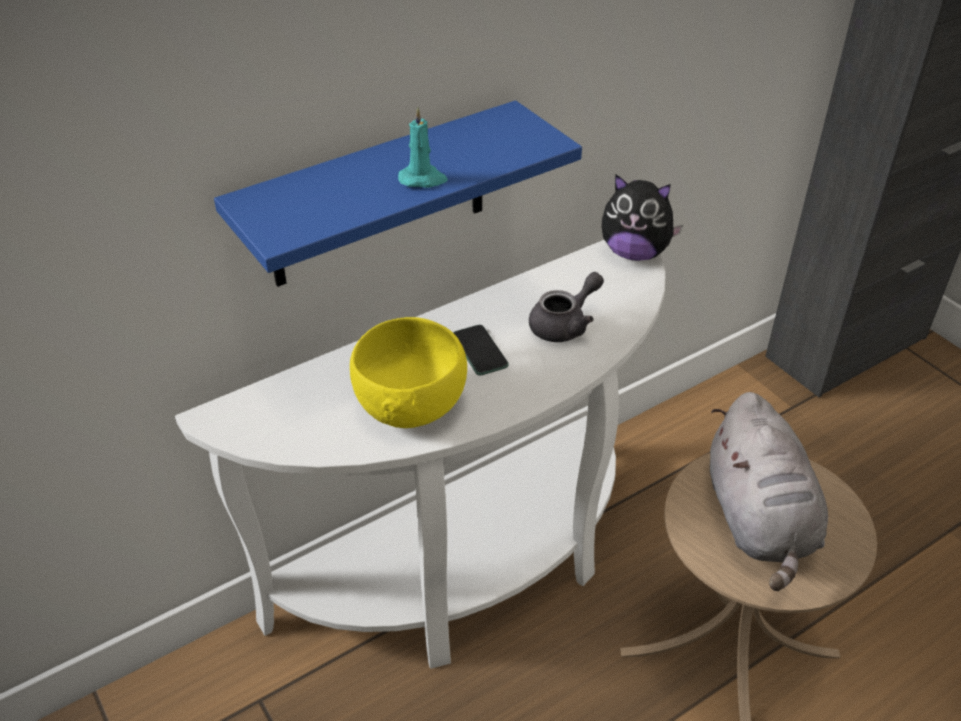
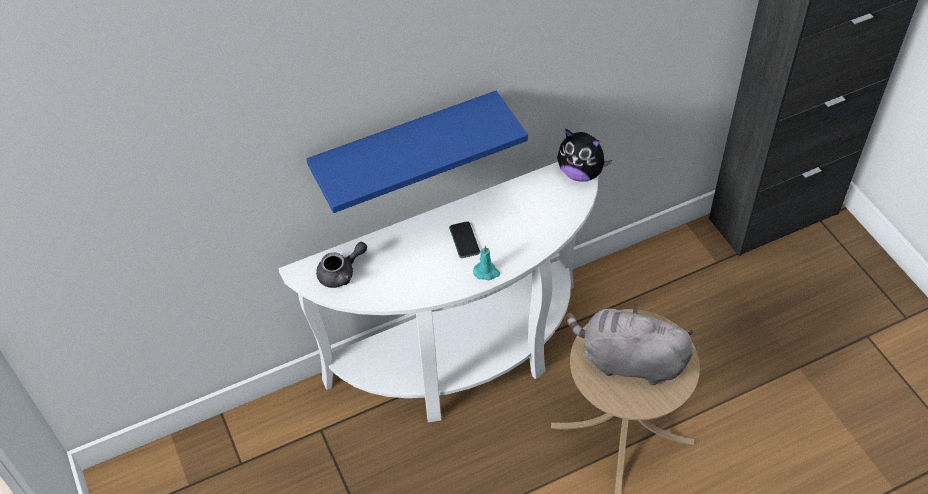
camera: 10 degrees right, 10 degrees up
yellow bowl [350,317,467,428] -> none
turquoise candle [398,107,448,188] -> turquoise candle moved to [473,245,500,280]
grey teapot [529,272,604,342] -> grey teapot moved to [316,242,367,288]
grey plush toy [710,392,828,591] -> grey plush toy turned 105 degrees clockwise [566,303,693,385]

